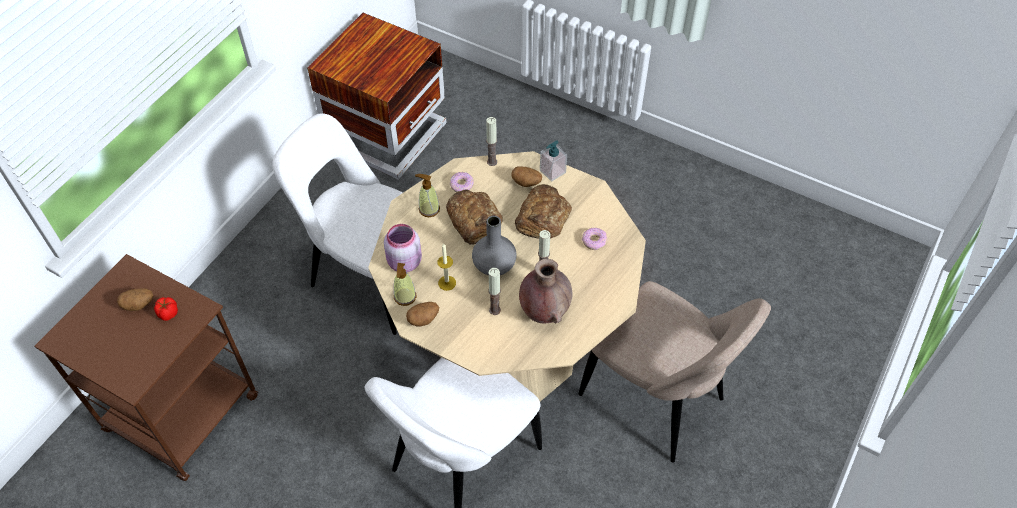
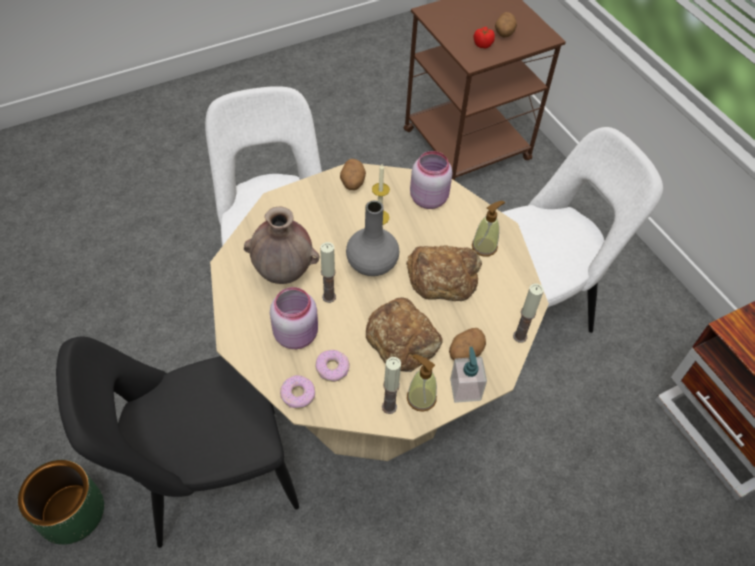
camera: 120 degrees right, 0 degrees up
soap dispenser [394,263,416,306] -> soap dispenser moved to [407,354,437,412]
donut [450,172,474,192] -> donut moved to [280,375,315,409]
candle [488,268,501,315] -> candle moved to [382,357,401,414]
beige chair [579,281,771,463] -> black chair [56,336,299,548]
none -> green planter [18,460,104,545]
none -> pink jar [270,287,318,349]

